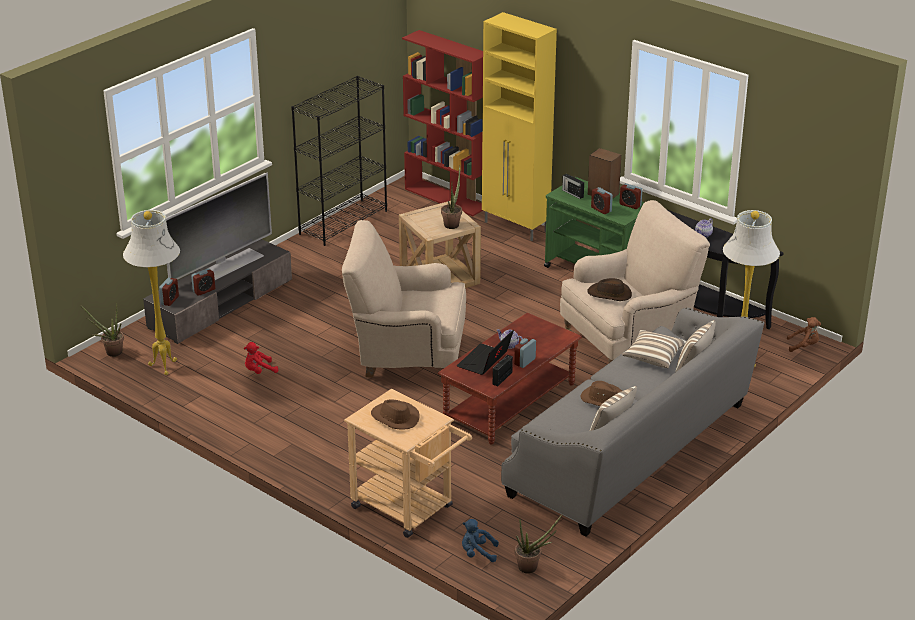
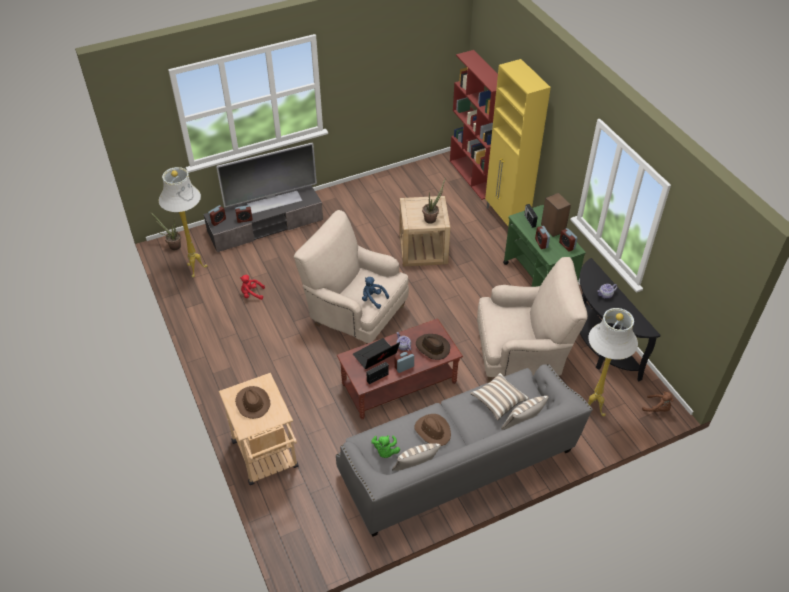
camera: 25 degrees right, 15 degrees up
black bookcase [291,76,387,246] -> none
blue plush toy [462,519,499,562] -> blue plush toy moved to [362,277,389,309]
potted plant [515,514,563,574] -> none
brown hat [587,278,632,301] -> brown hat moved to [416,334,450,360]
none -> green plush toy [371,435,400,458]

